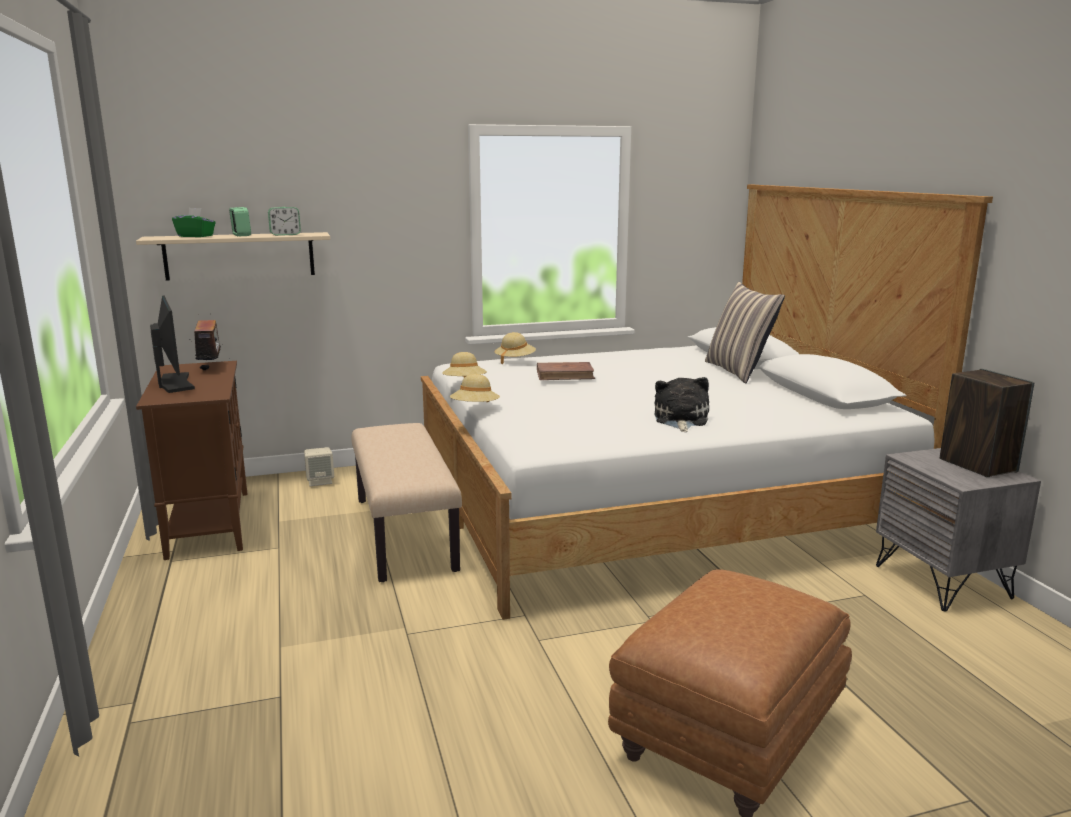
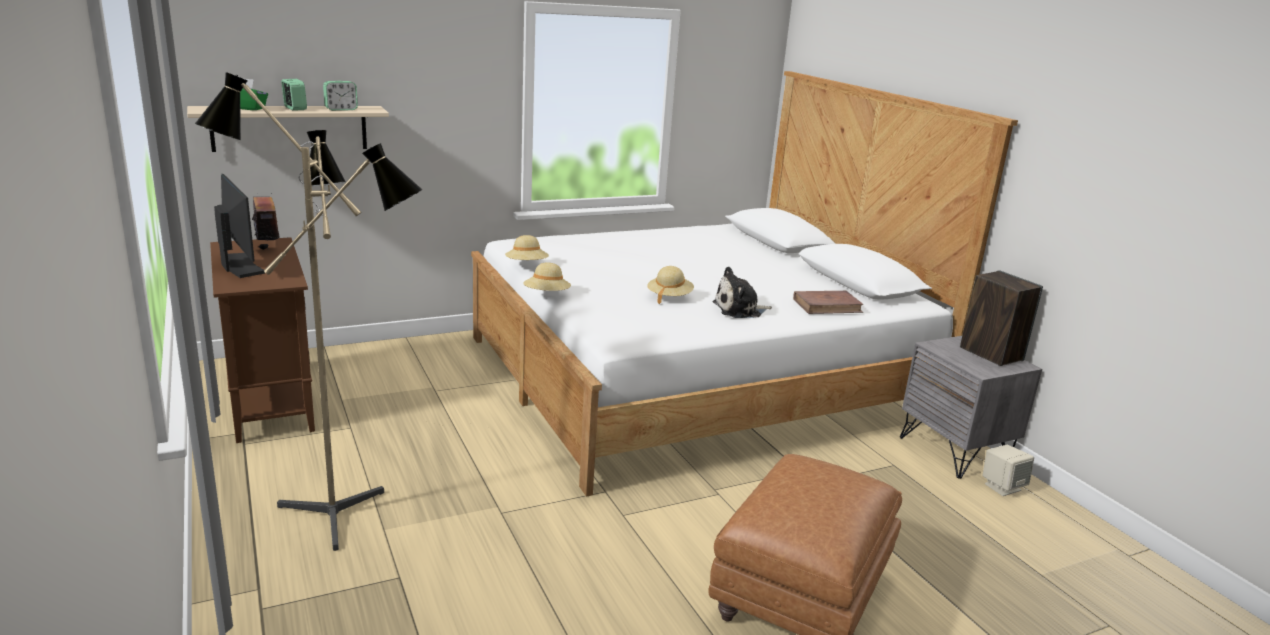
camera: 10 degrees left, 5 degrees up
beige speaker [304,447,334,486] -> beige speaker moved to [983,445,1034,496]
beige bench [351,423,462,582] -> none
beige hat [494,332,536,365] -> beige hat moved to [647,266,694,304]
brown book [537,362,595,380] -> brown book moved to [793,291,863,314]
plush toy [654,377,709,432] -> plush toy turned 105 degrees counterclockwise [712,267,772,318]
pillow [705,282,785,383] -> none
none -> floor lamp [195,72,422,551]

